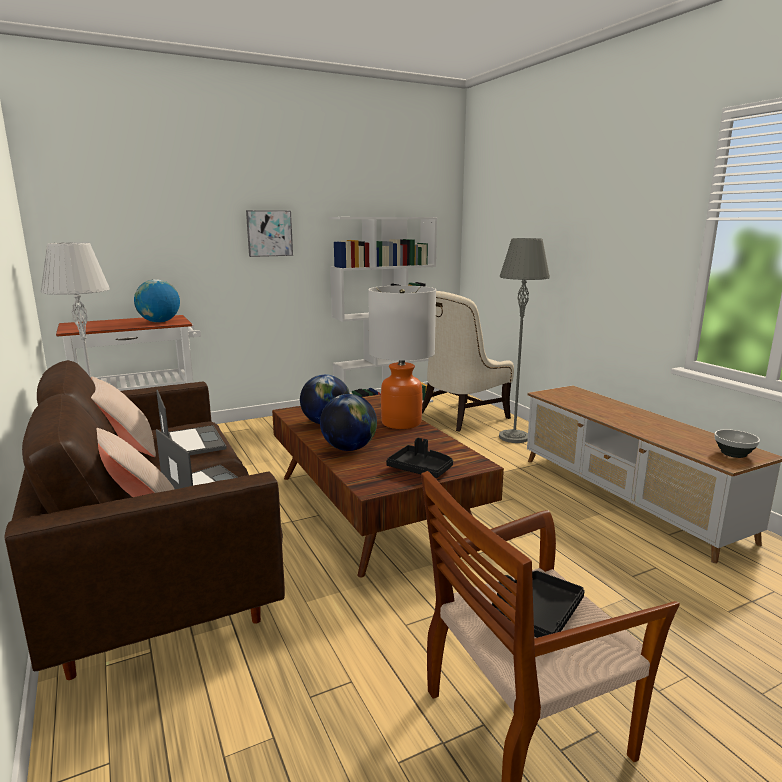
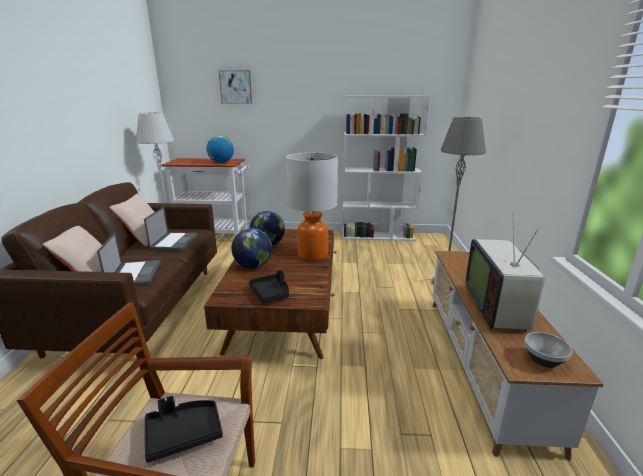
camera: 30 degrees right, 5 degrees up
picture [246,210,293,257] -> picture moved to [219,70,252,104]
beige armchair [422,291,514,432] -> none
none -> television [465,213,545,332]

